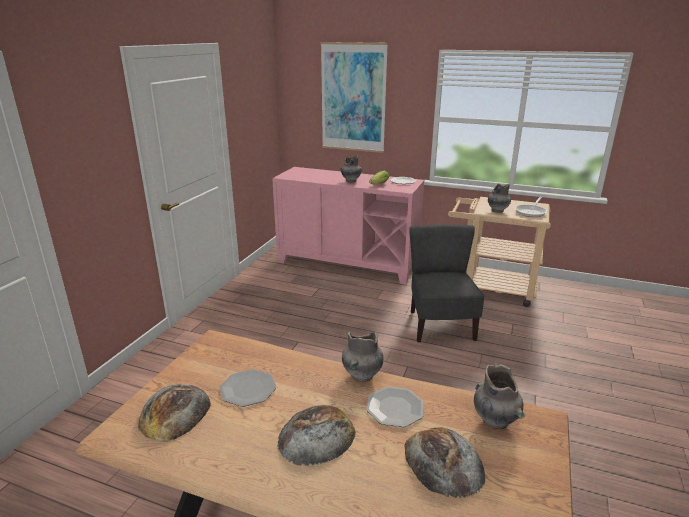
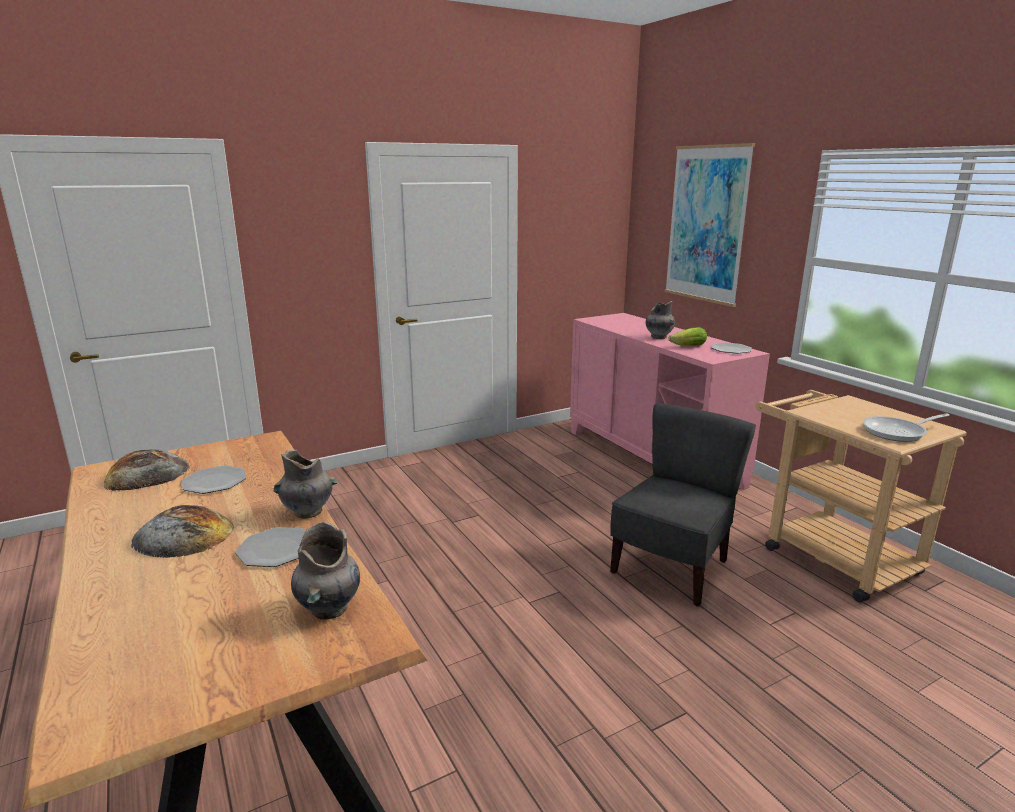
camera: 40 degrees right, 5 degrees down
bread [405,427,486,498] -> none
grey vase [487,184,511,213] -> none

